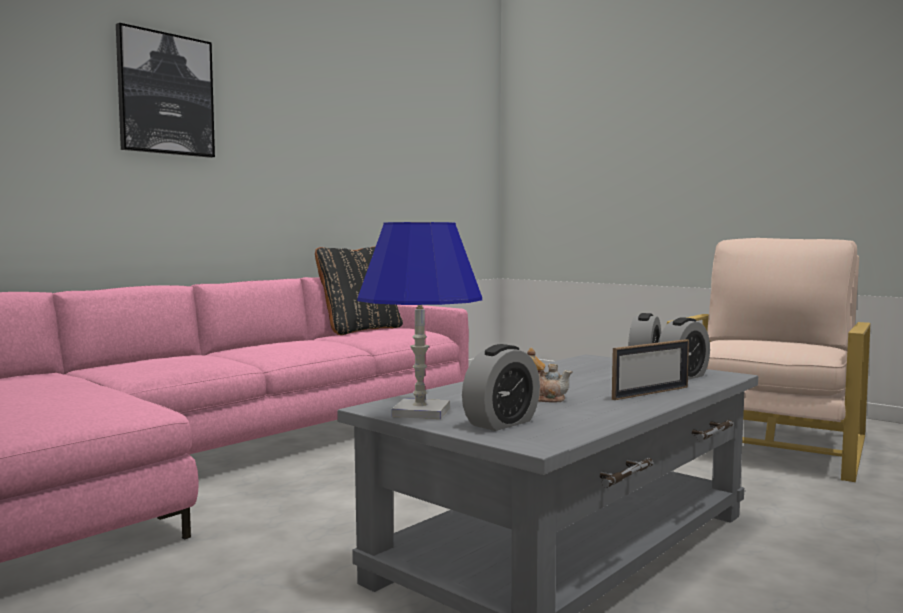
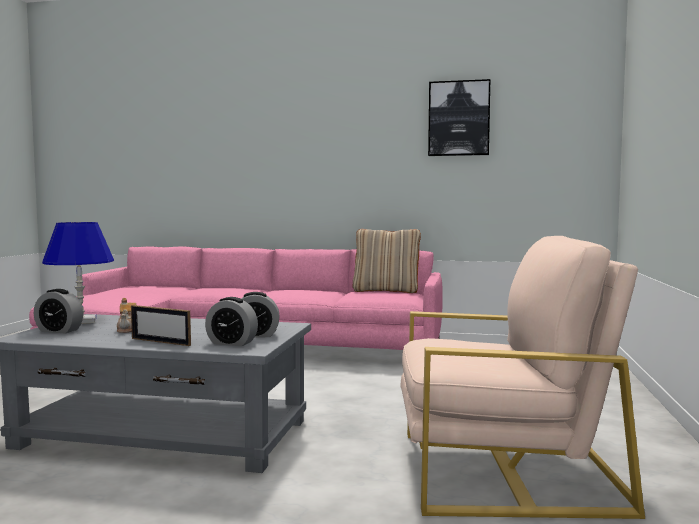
camera: 60 degrees right, 0 degrees up
picture [116,23,215,158] -> picture moved to [428,79,490,156]
black pillow [315,246,403,335] -> beige pillow [352,229,421,293]

